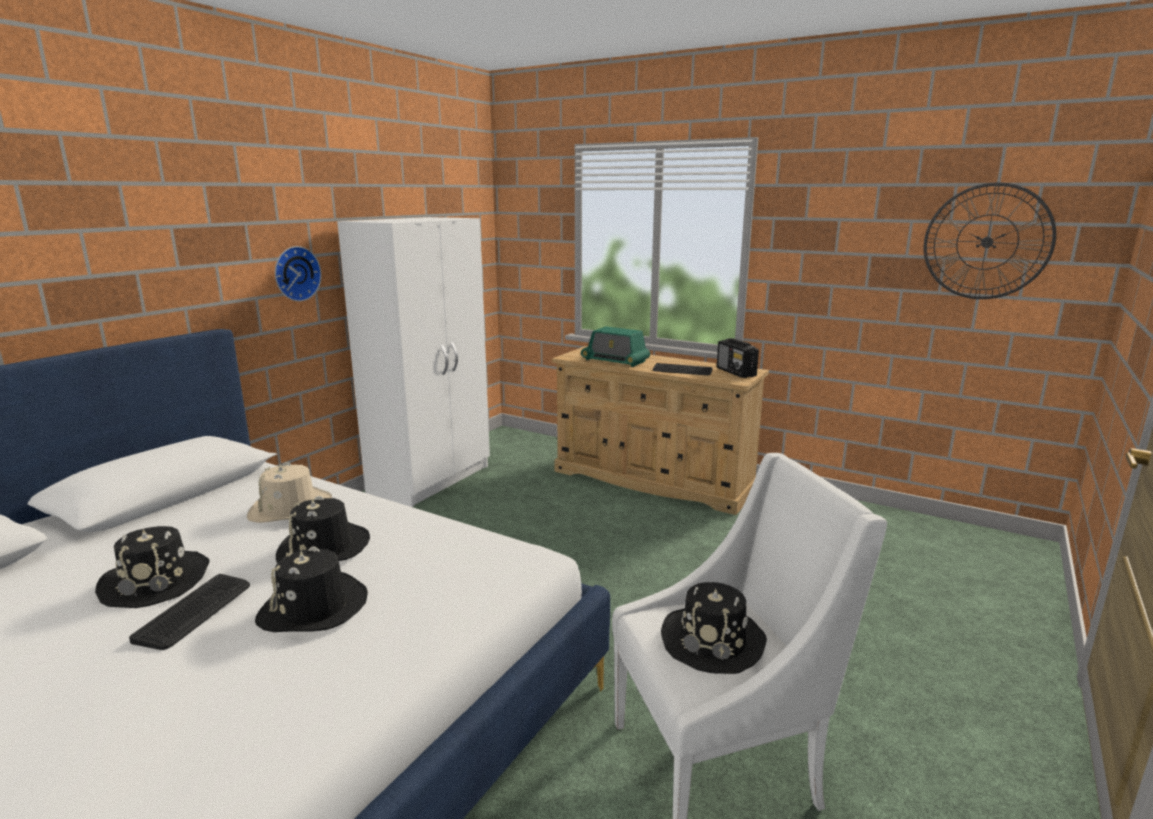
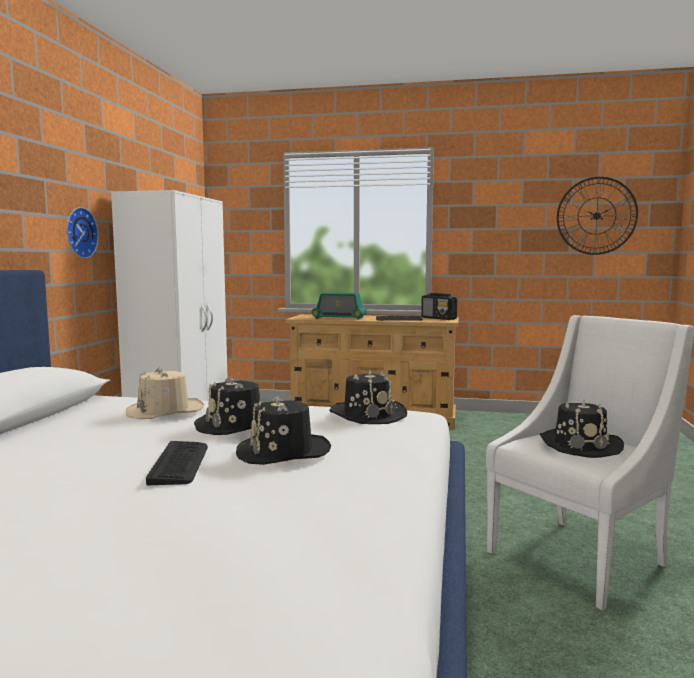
camera: 20 degrees left, 10 degrees down
black hat [95,526,210,608] -> black hat moved to [330,370,407,424]

